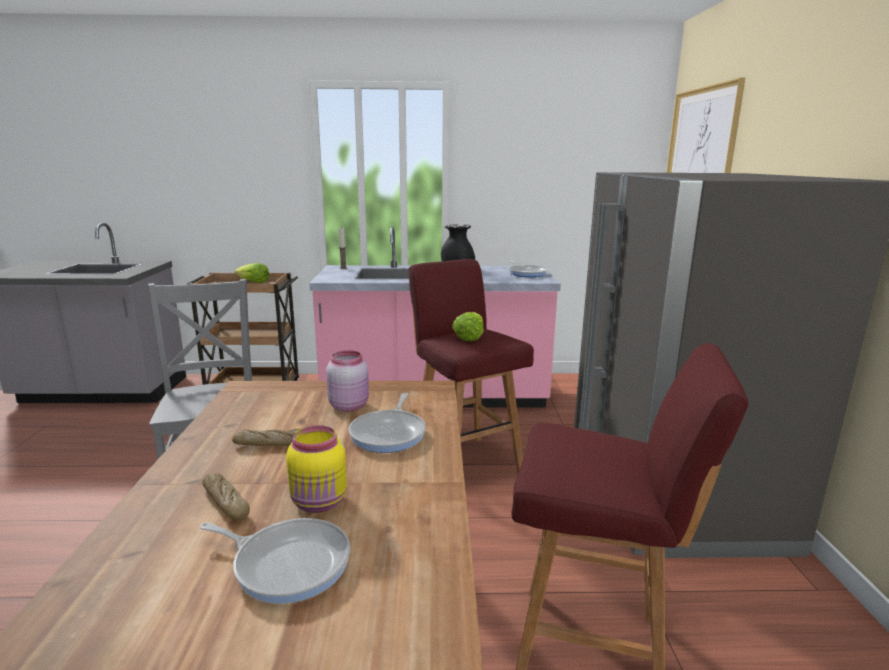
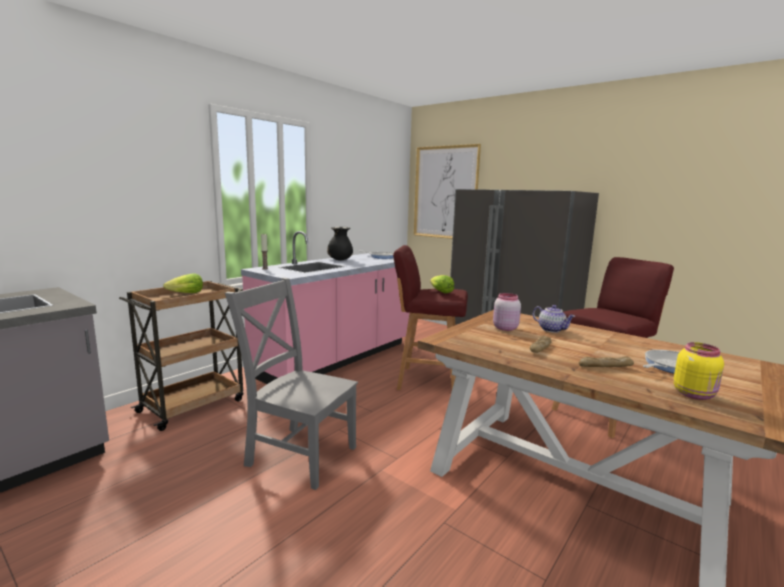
camera: 50 degrees left, 5 degrees down
yellow jar [286,425,347,513] -> yellow jar moved to [673,342,724,400]
frying pan [348,393,426,453] -> teapot [533,305,575,333]

